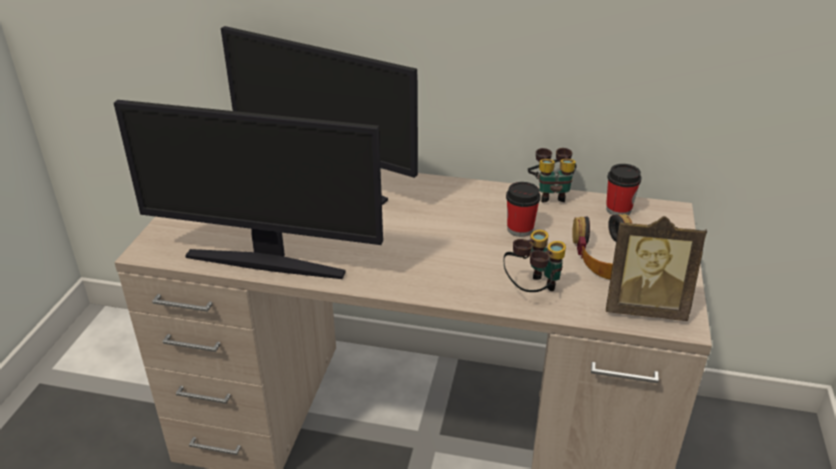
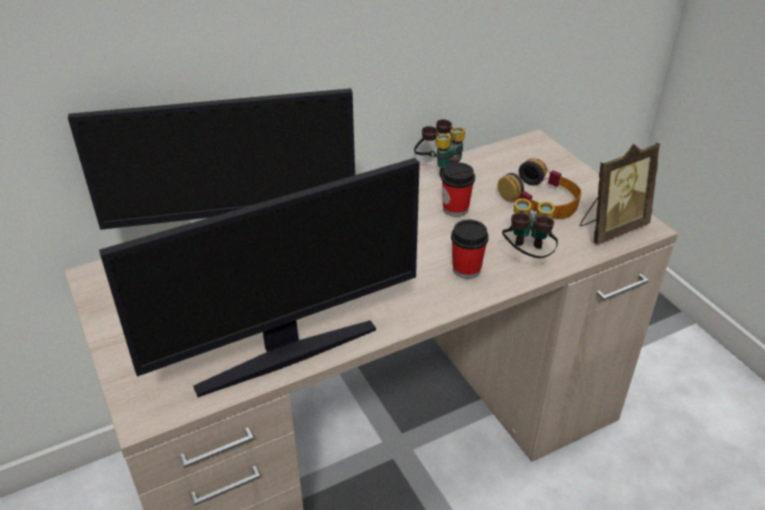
camera: 40 degrees left, 5 degrees up
cup [606,164,642,215] -> cup moved to [451,220,489,279]

